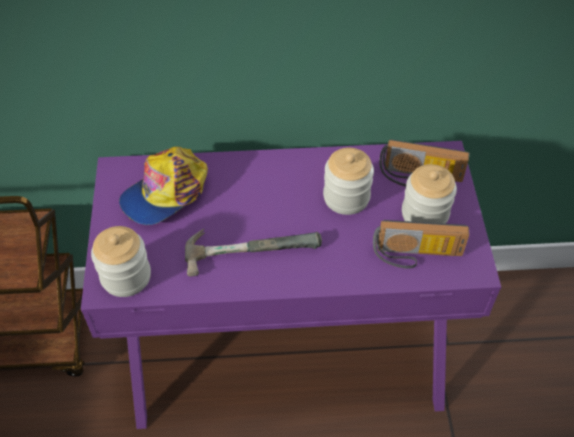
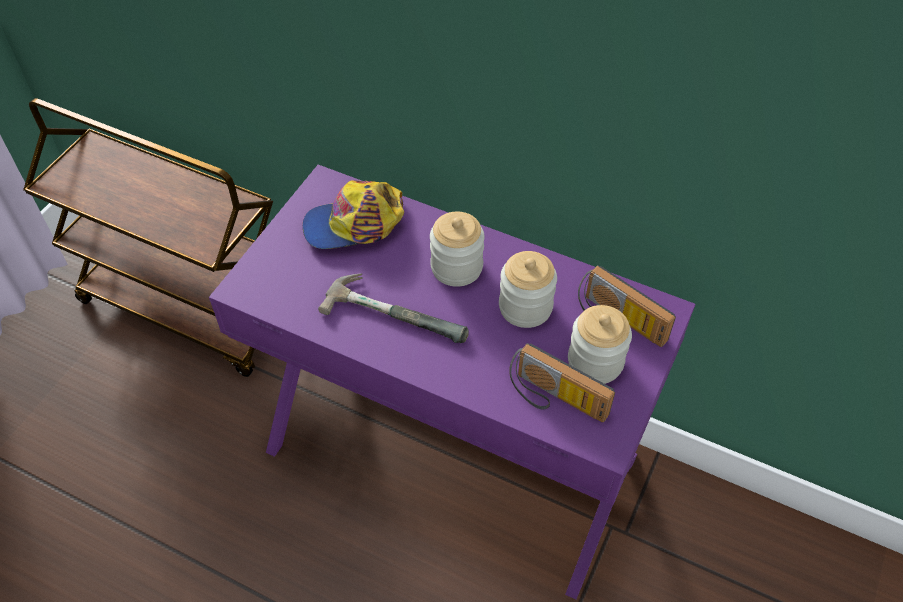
camera: 30 degrees right, 0 degrees up
jar [91,226,151,297] -> jar moved to [430,212,484,287]

